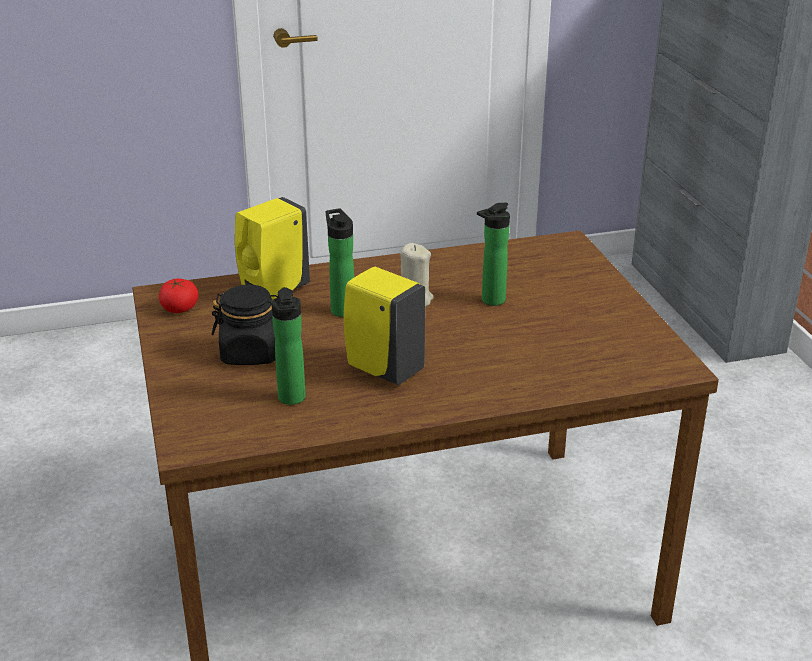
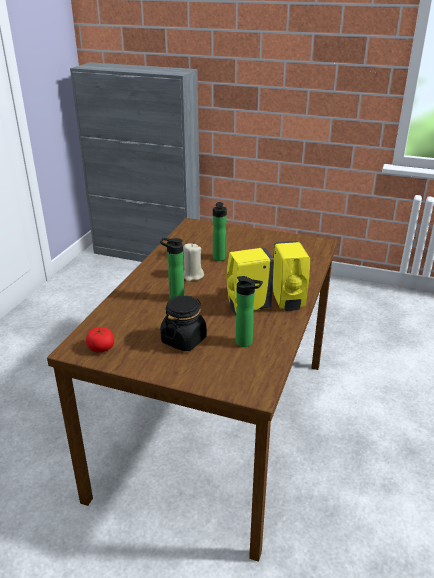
camera: 55 degrees left, 0 degrees up
yellow soap dispenser [235,197,310,300] -> yellow soap dispenser moved to [272,241,310,311]

